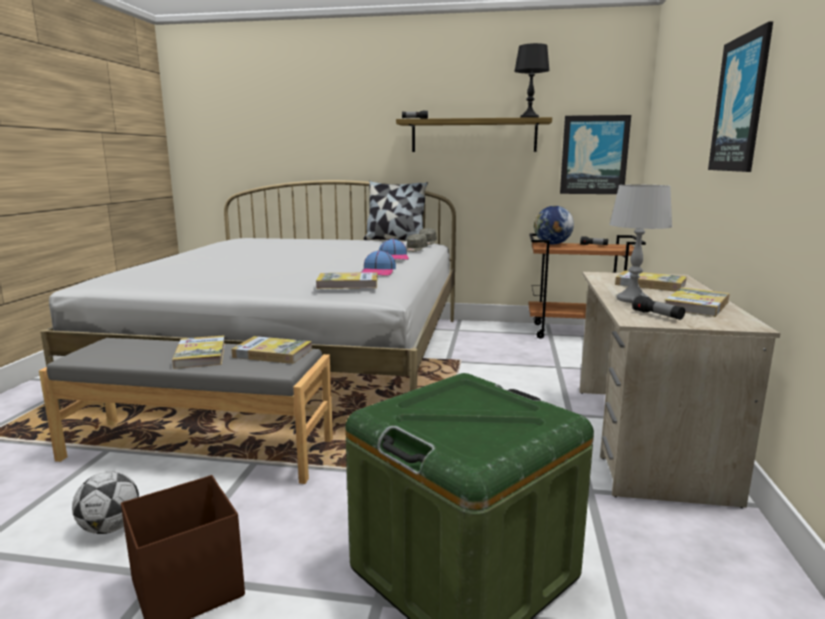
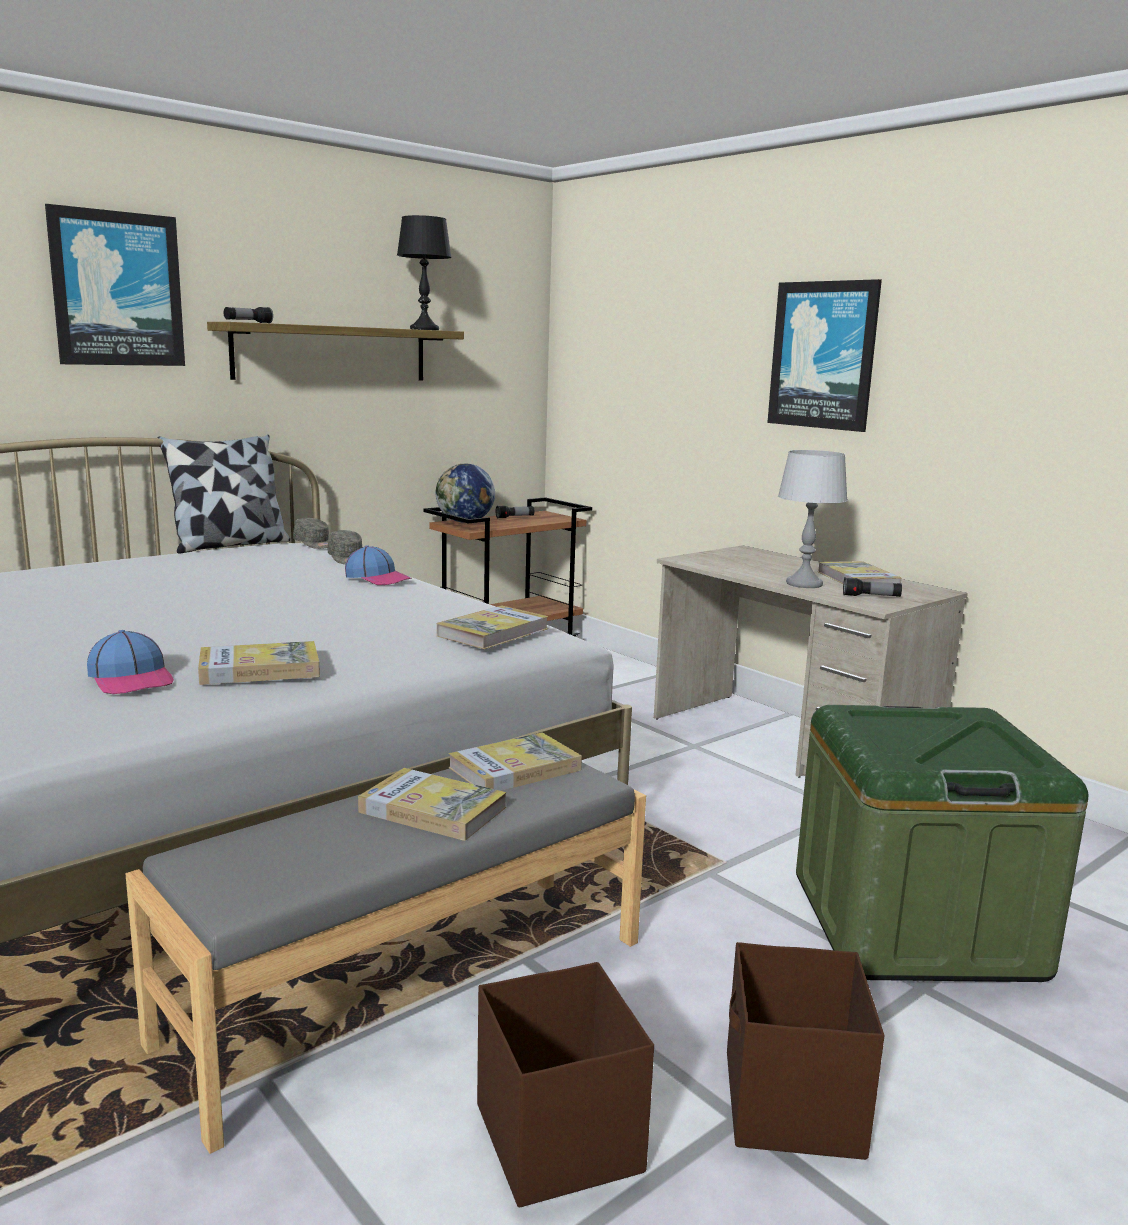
camera: 50 degrees left, 0 degrees up
football [72,472,139,534] -> brown storage box [477,962,654,1208]
cap [361,250,396,276] -> cap moved to [87,630,174,694]
picture [560,115,631,194] -> picture moved to [45,204,185,366]
book [615,270,687,292] -> book moved to [198,641,320,685]

